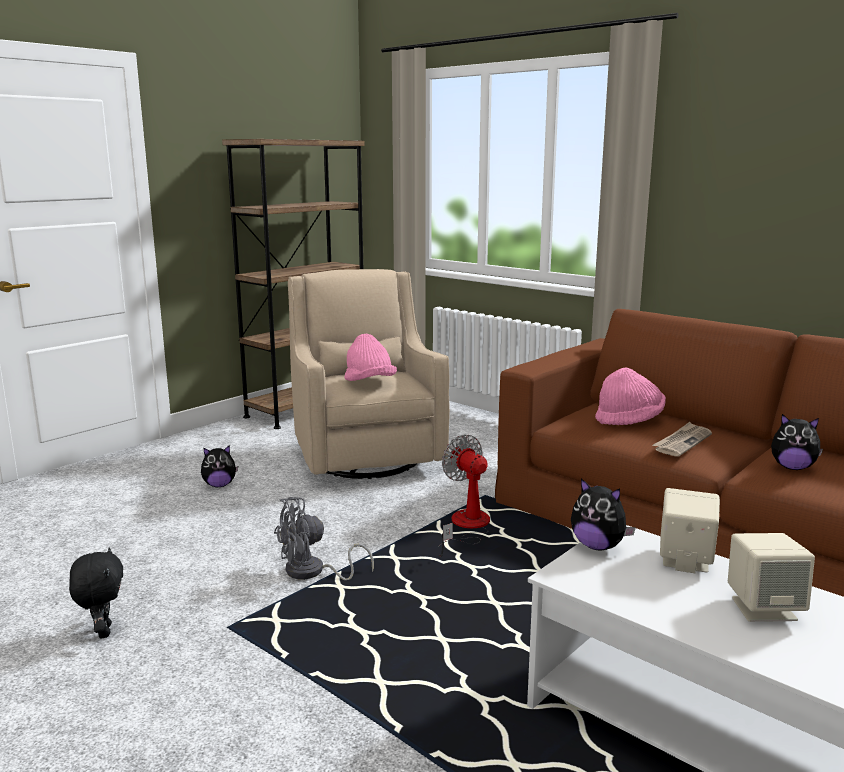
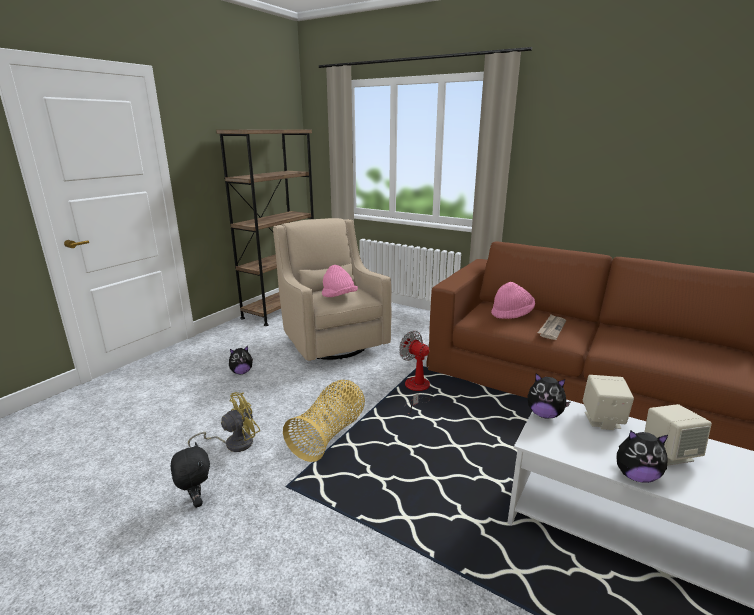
camera: 10 degrees left, 5 degrees up
grey fan [274,497,374,580] -> basket [283,380,365,462]
plush toy [771,414,823,470] -> plush toy moved to [617,430,668,483]
none -> yellow fan [188,392,260,452]

